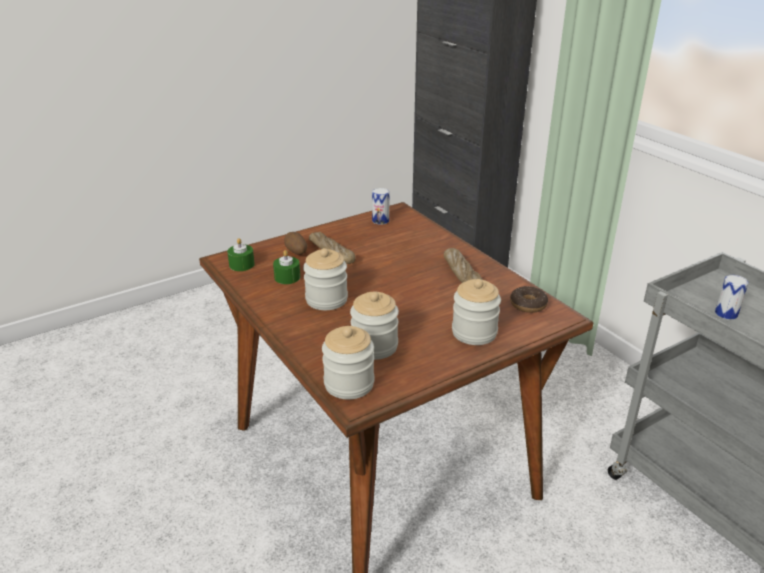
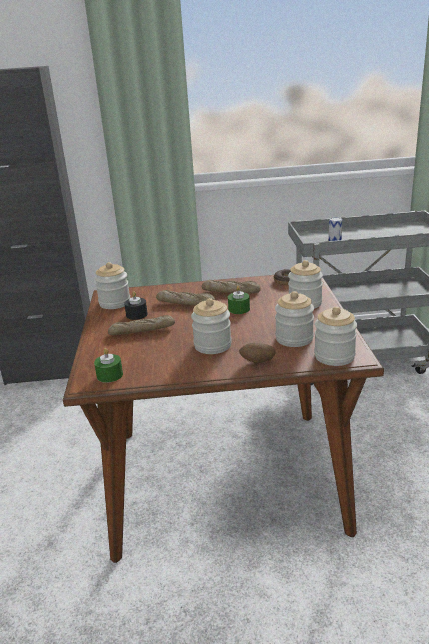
camera: 60 degrees left, 5 degrees down
green candle [273,250,300,284] -> green candle moved to [228,286,250,314]
potato [284,232,307,255] -> potato moved to [239,343,276,363]
can [372,188,389,225] -> jar [95,262,130,309]
none -> black candle [124,291,148,320]
none -> bread [156,290,216,306]

